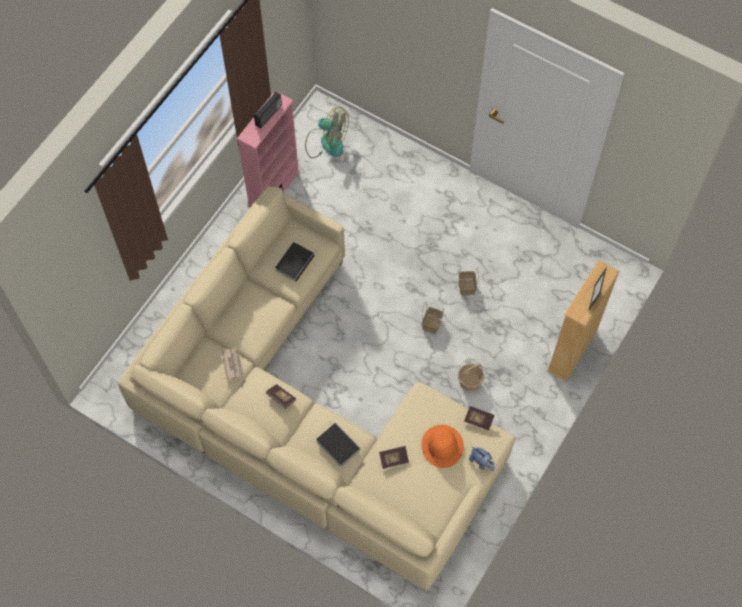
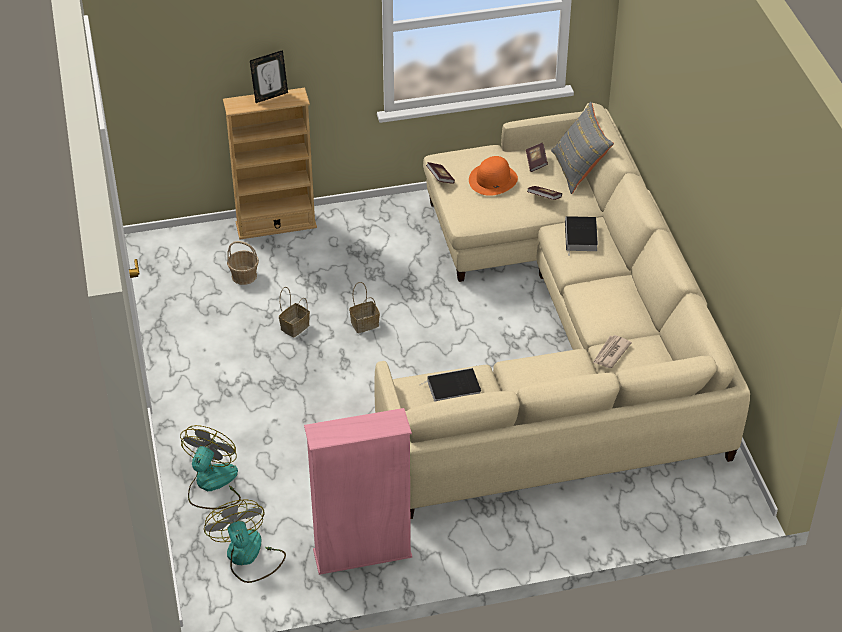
camera: 135 degrees left, 20 degrees down
radio [254,91,282,129] -> none
book [266,384,296,408] -> book moved to [526,143,548,172]
basket [458,364,484,392] -> basket moved to [227,241,259,285]
plush toy [469,447,495,472] -> none
none -> fan [180,425,241,509]
none -> grey pillow [551,102,614,194]

